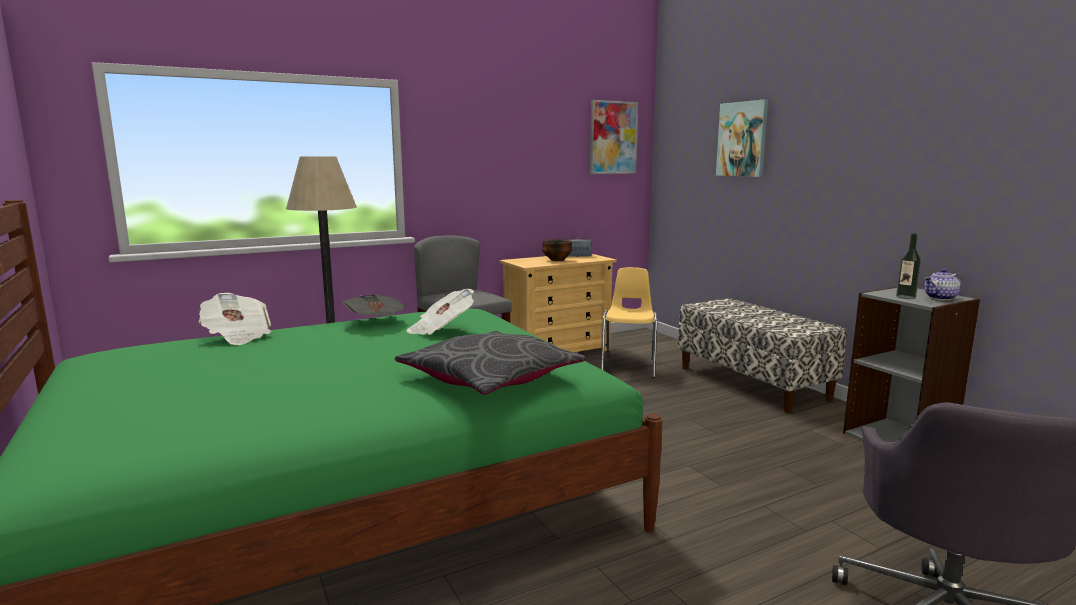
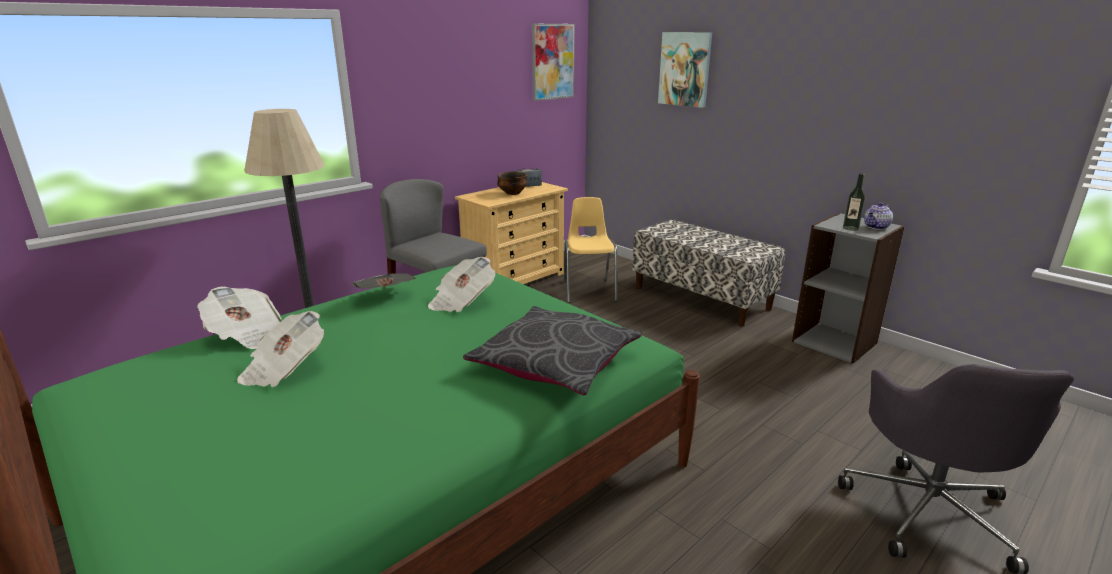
camera: 15 degrees left, 10 degrees up
none -> newspaper [237,311,324,387]

